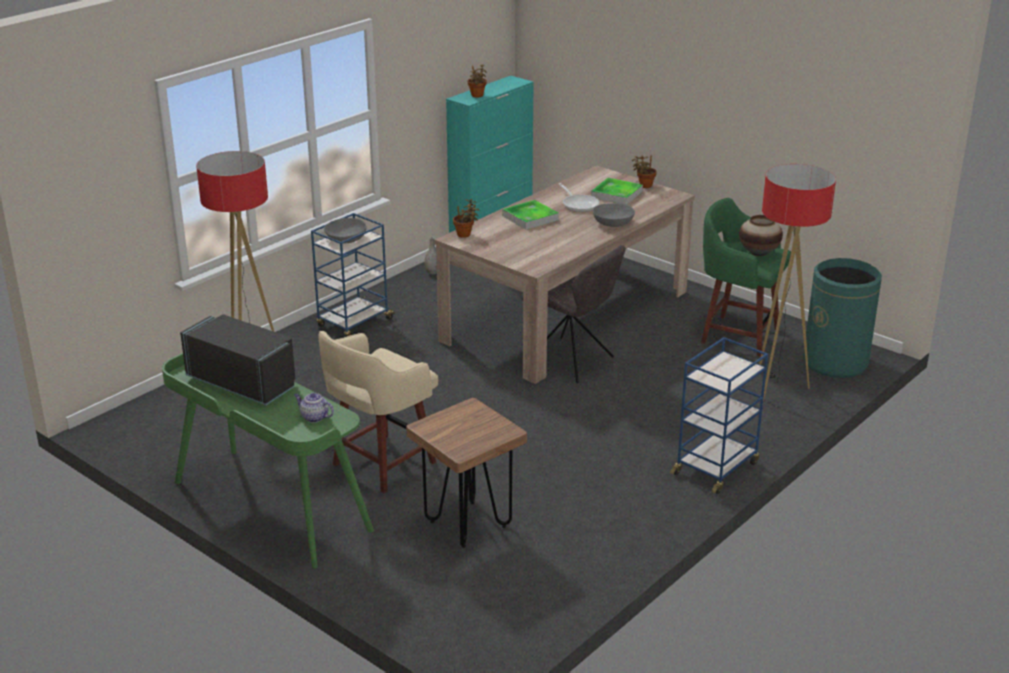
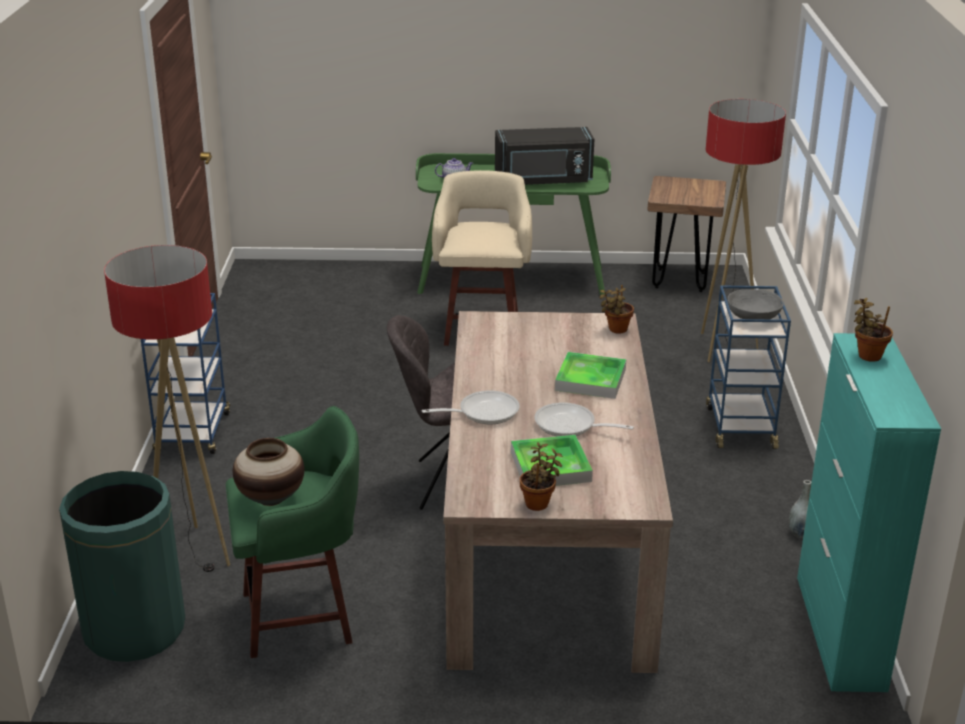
camera: 140 degrees right, 0 degrees up
brown stool [406,398,527,548] -> brown stool moved to [648,176,726,292]
grey bowl [593,203,635,227] -> frying pan [422,391,520,424]

